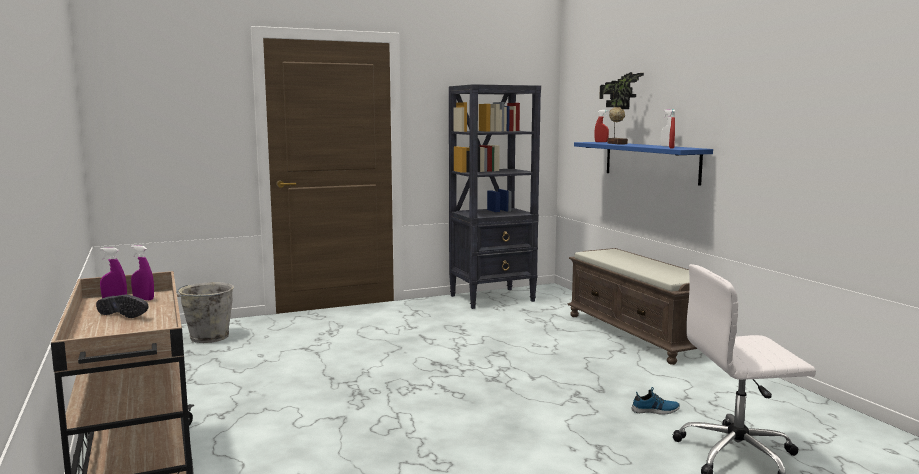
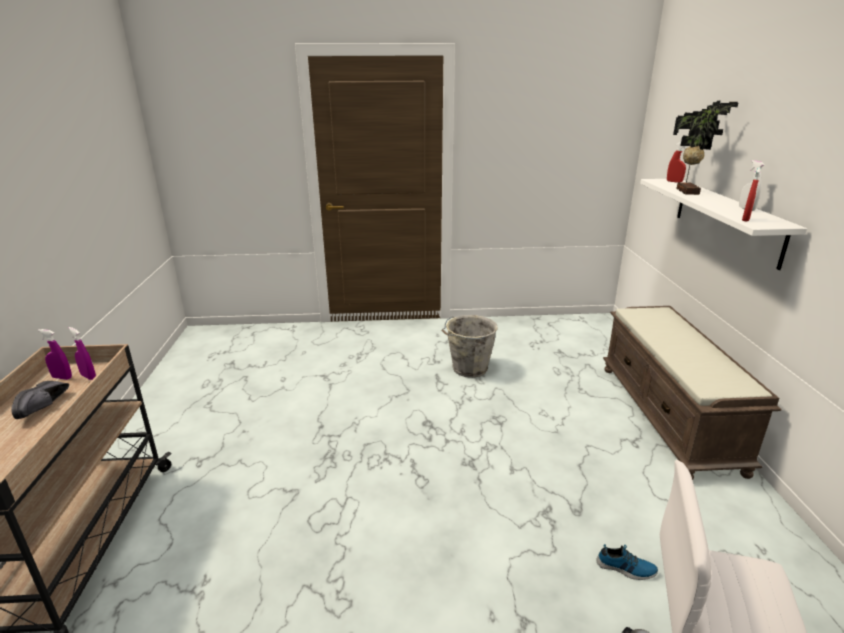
camera: 20 degrees right, 15 degrees up
black shoe [96,295,148,318] -> black shoe turned 45 degrees clockwise [11,381,69,419]
grey bucket [177,282,234,343] -> grey bucket moved to [442,315,498,378]
black bookcase [449,84,541,309] -> none
blue shelf [574,142,713,186] -> white shelf [640,179,807,270]

